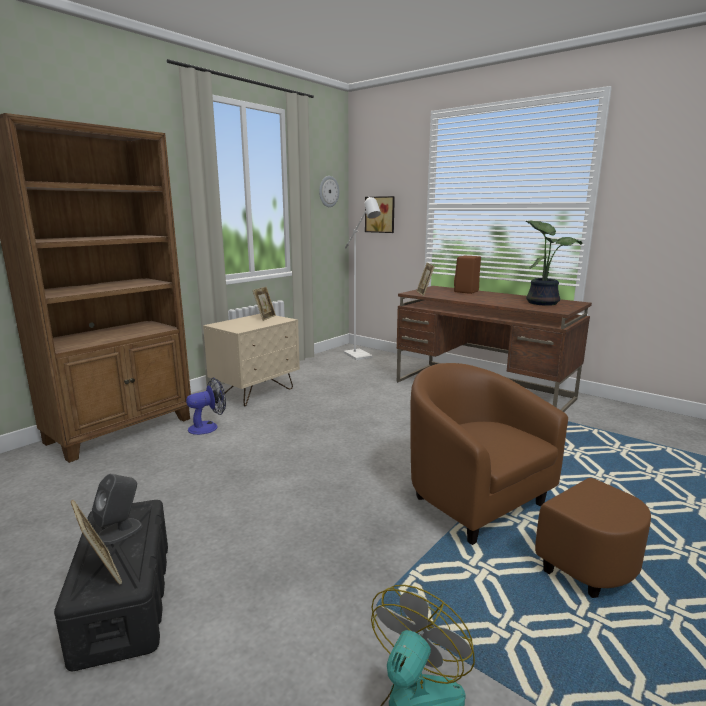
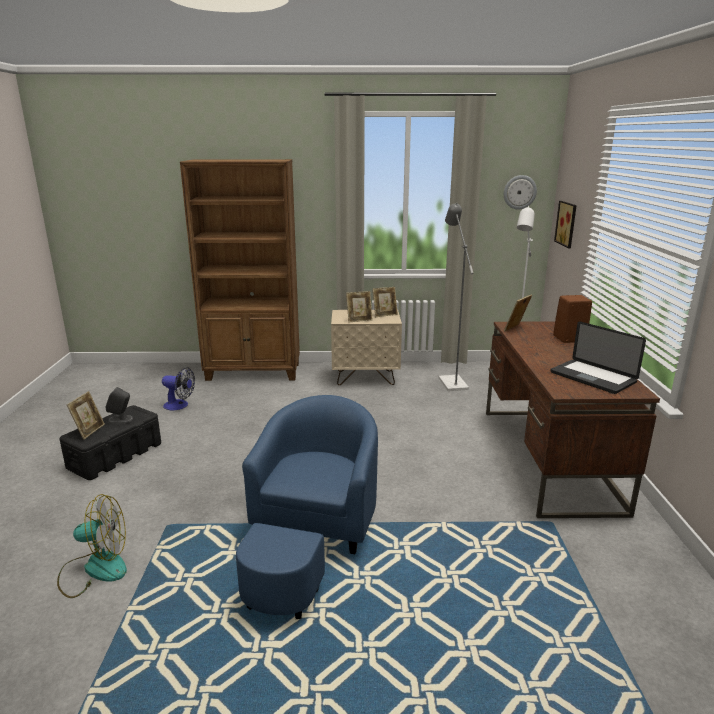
camera: 50 degrees right, 5 degrees up
fan [186,378,226,435] -> fan moved to [162,367,195,411]
brown armchair [411,363,651,598] -> blue armchair [236,395,378,619]
potted plant [525,220,582,306] -> laptop [550,321,646,394]
none -> picture frame [346,291,373,322]
none -> grey floor lamp [439,203,474,391]

